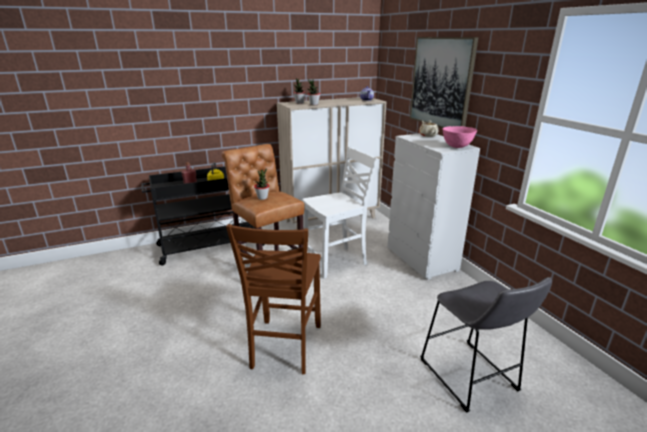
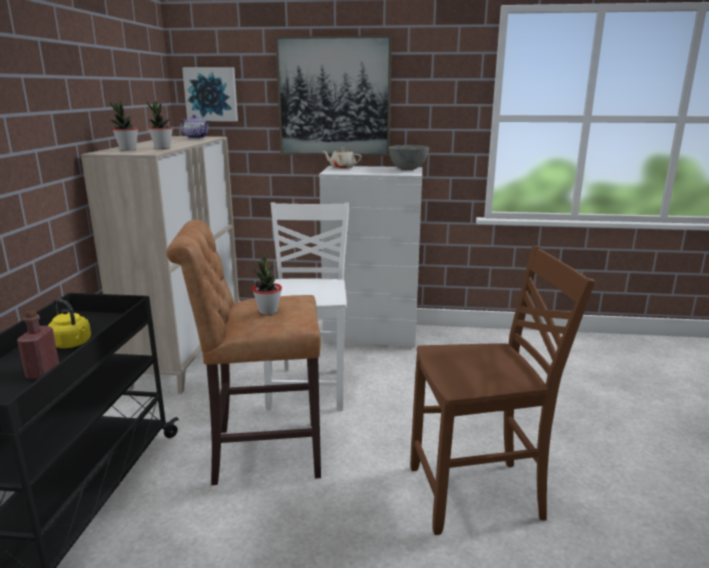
camera: 60 degrees left, 5 degrees down
brown chair [226,224,321,374] -> brown chair turned 45 degrees counterclockwise [410,246,595,535]
grey stool [420,277,552,413] -> none
pink bowl [442,126,477,148] -> grey bowl [388,145,429,170]
none -> picture [182,67,238,122]

